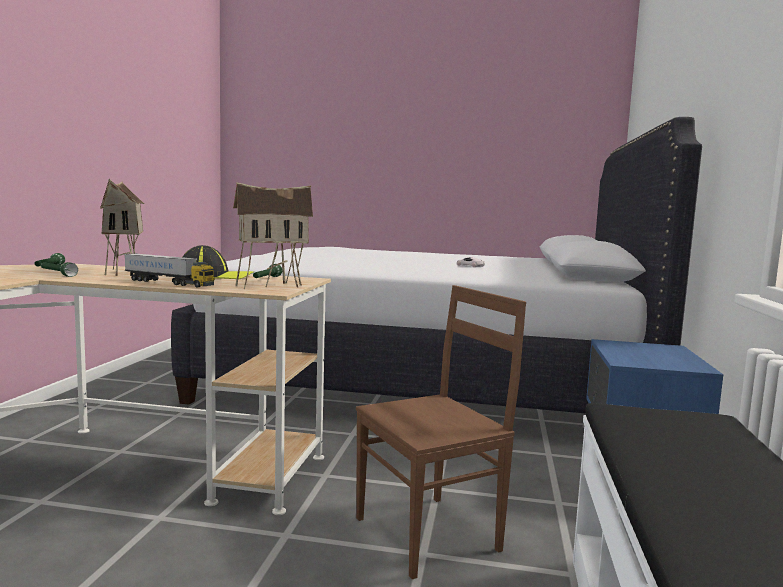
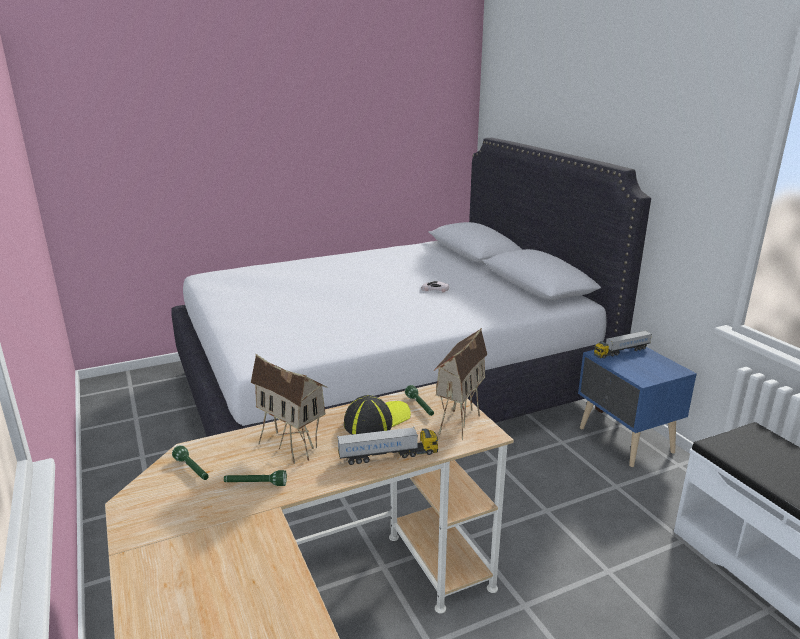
camera: 35 degrees left, 15 degrees up
brown chair [356,285,526,579] -> none
none -> toy truck [594,330,652,358]

